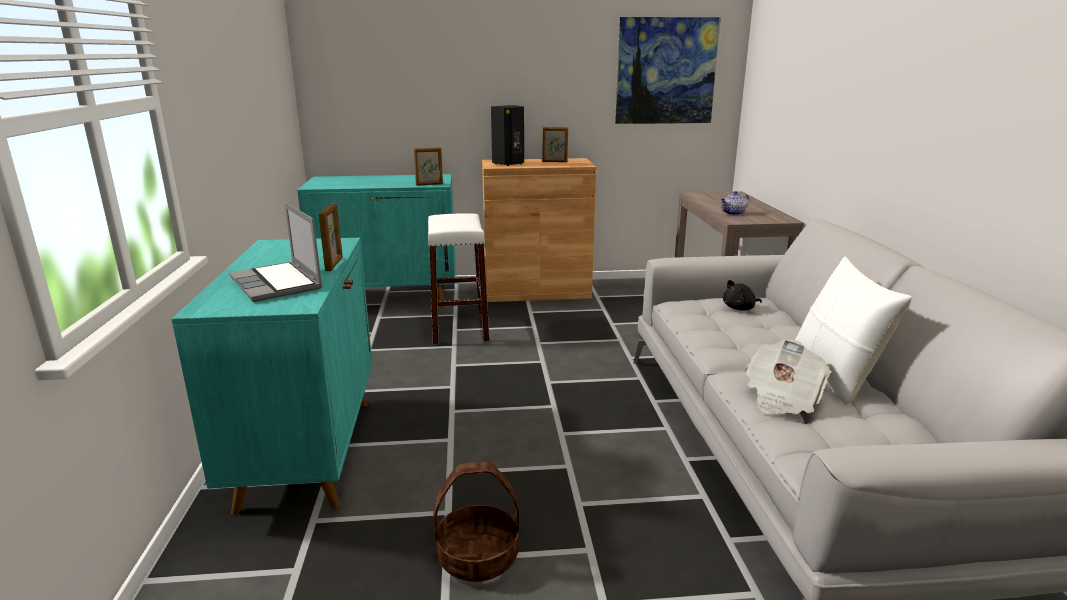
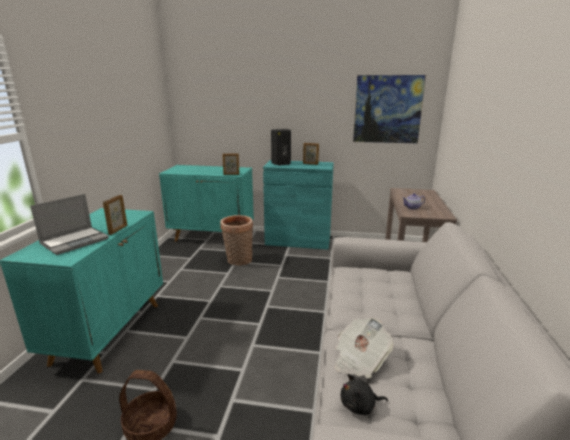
camera: 15 degrees right, 0 degrees up
laptop [229,202,322,302] -> laptop turned 120 degrees counterclockwise [30,194,109,255]
white stool [428,213,490,345] -> basket [220,215,253,266]
brown cabinet [482,158,596,302] -> turquoise cabinet [263,160,334,250]
black plush toy [723,280,762,311] -> black plush toy moved to [341,374,388,415]
white pillow [795,256,912,405] -> none

